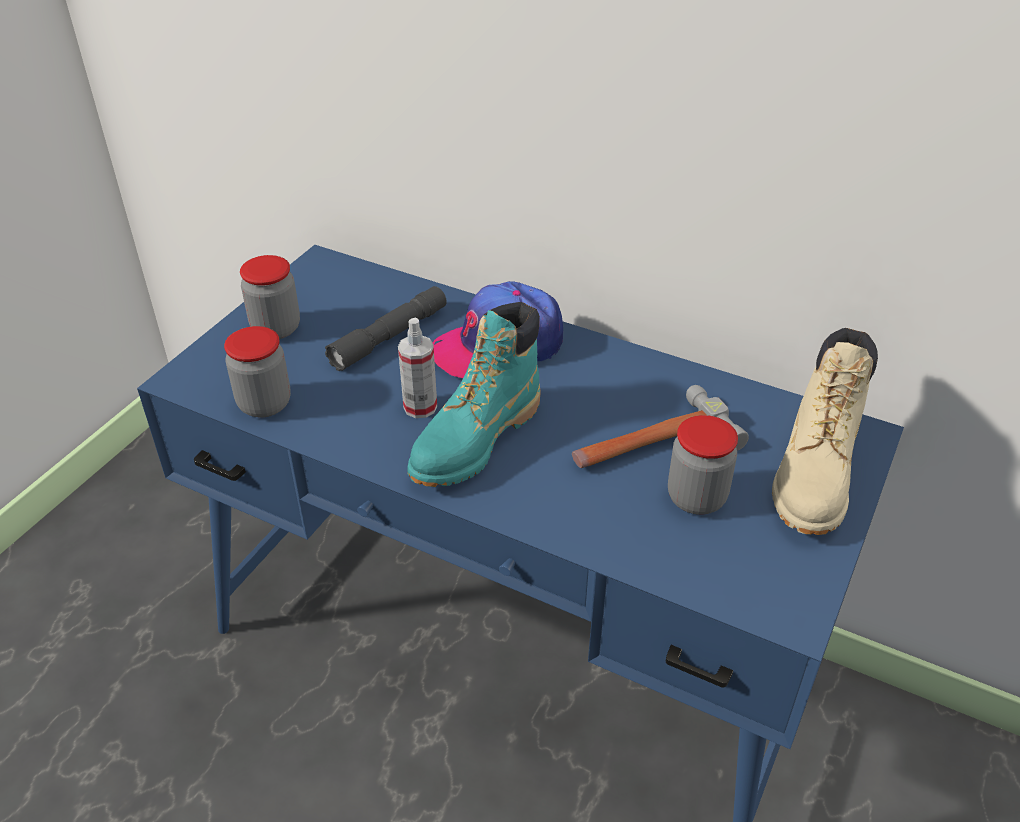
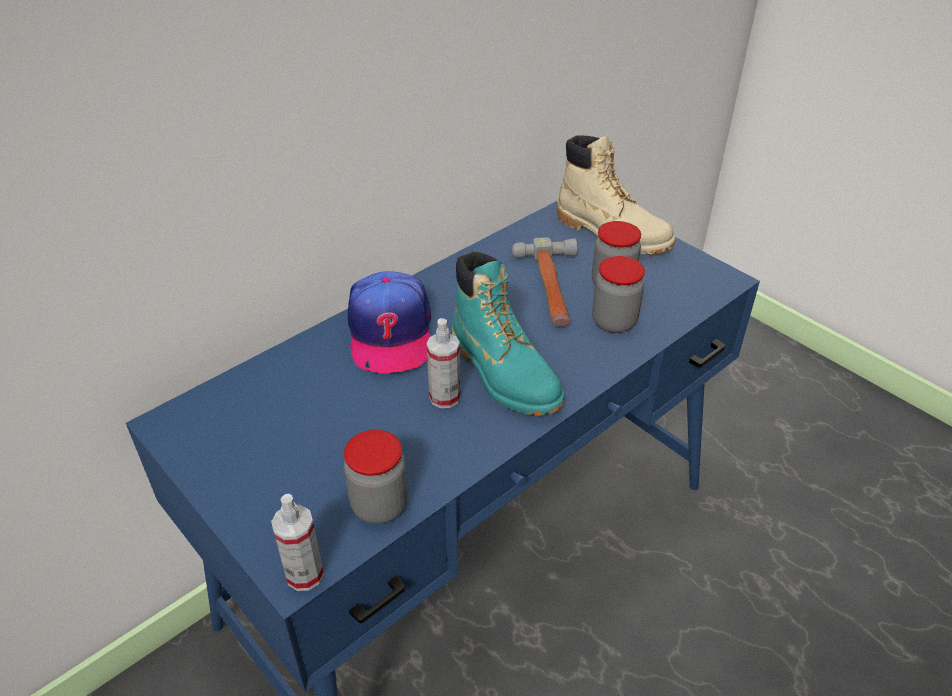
camera: 70 degrees left, 0 degrees up
jar [240,255,300,339] -> jar moved to [592,256,645,333]
grey flashlight [325,286,446,371] -> none
none -> spray bottle [271,494,324,591]

